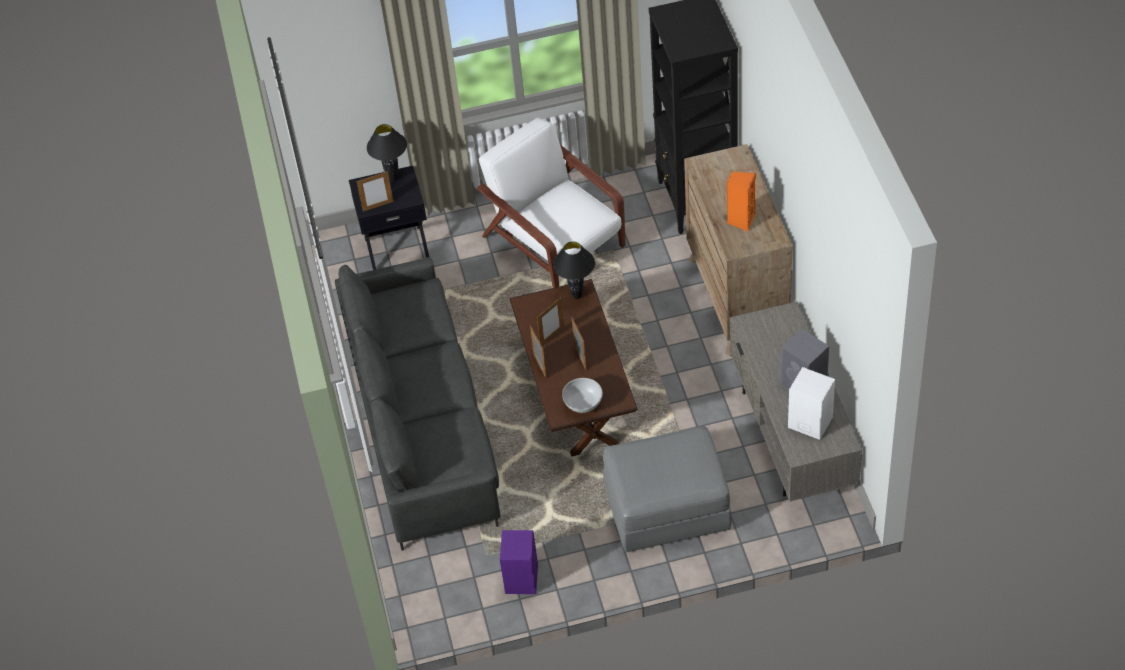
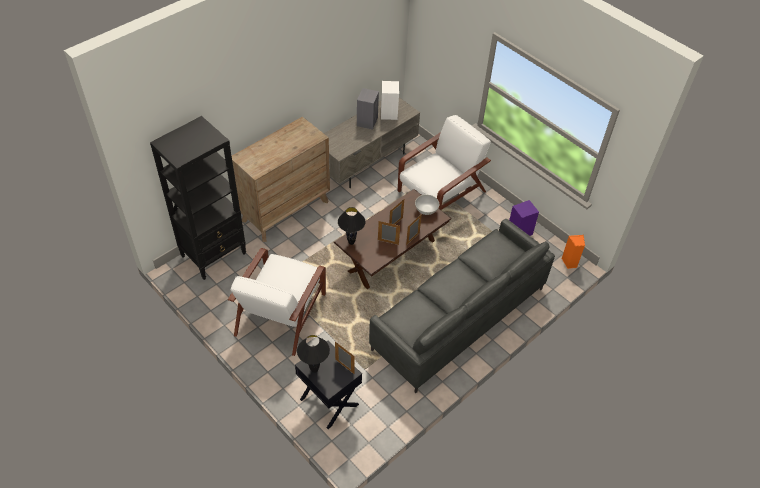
camera: 125 degrees left, 0 degrees up
grey ottoman [603,426,732,552] -> white armchair [398,115,491,210]
orange speaker [727,172,756,232] -> orange speaker moved to [562,235,585,269]

